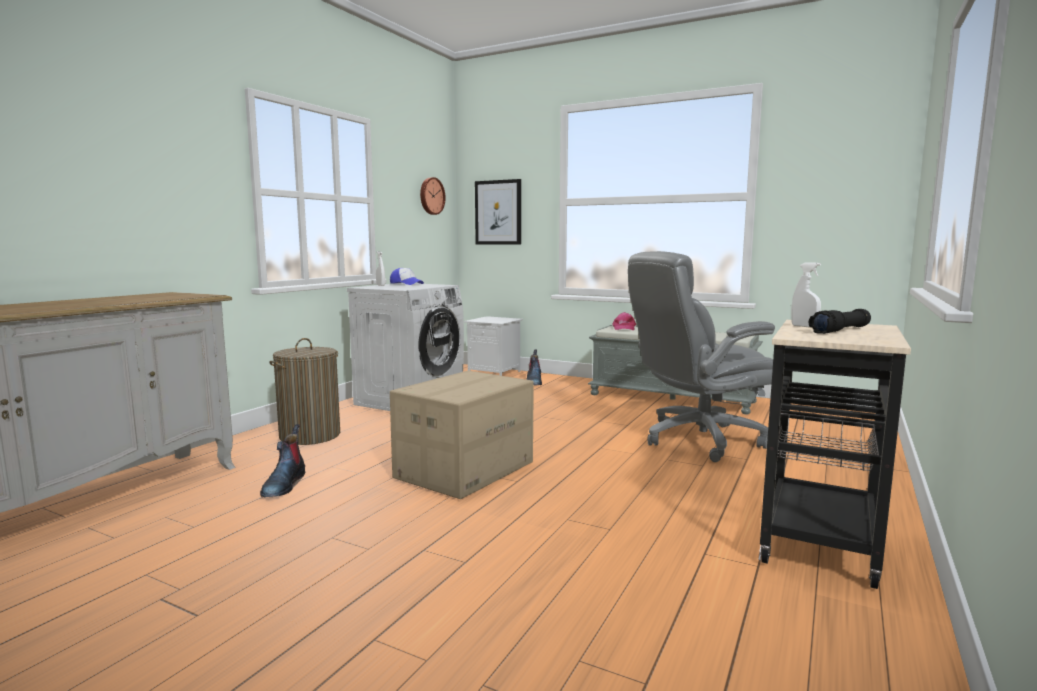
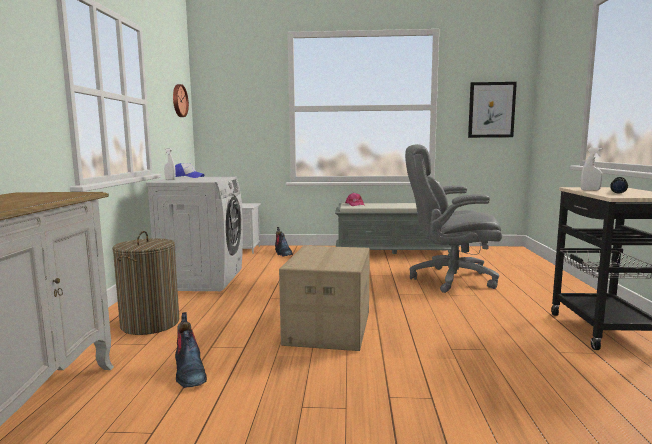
camera: 25 degrees left, 0 degrees up
picture [475,179,521,245] -> picture moved to [468,82,517,138]
grey office chair [628,251,775,462] -> grey office chair turned 45 degrees clockwise [405,144,502,293]

